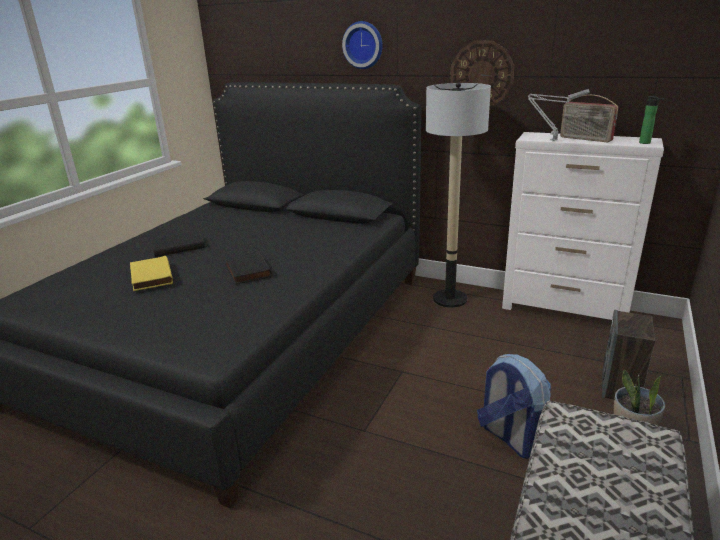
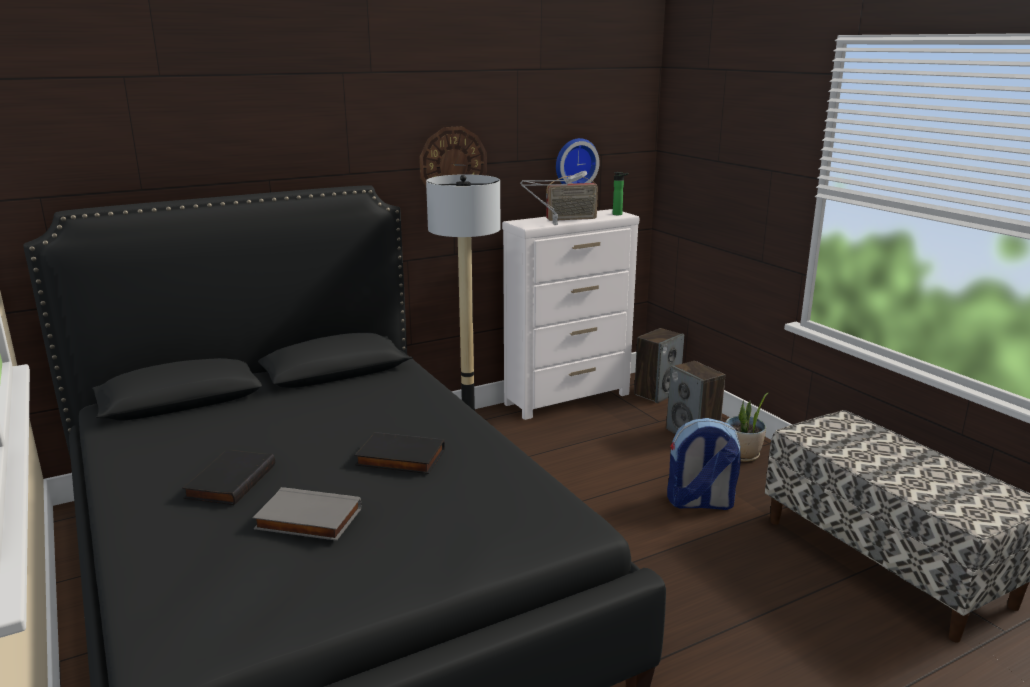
camera: 55 degrees left, 5 degrees down
yellow book [130,256,173,291] -> grey book [252,487,361,541]
wall clock [342,21,383,69] -> wall clock moved to [556,138,600,184]
none -> speaker [634,328,684,403]

